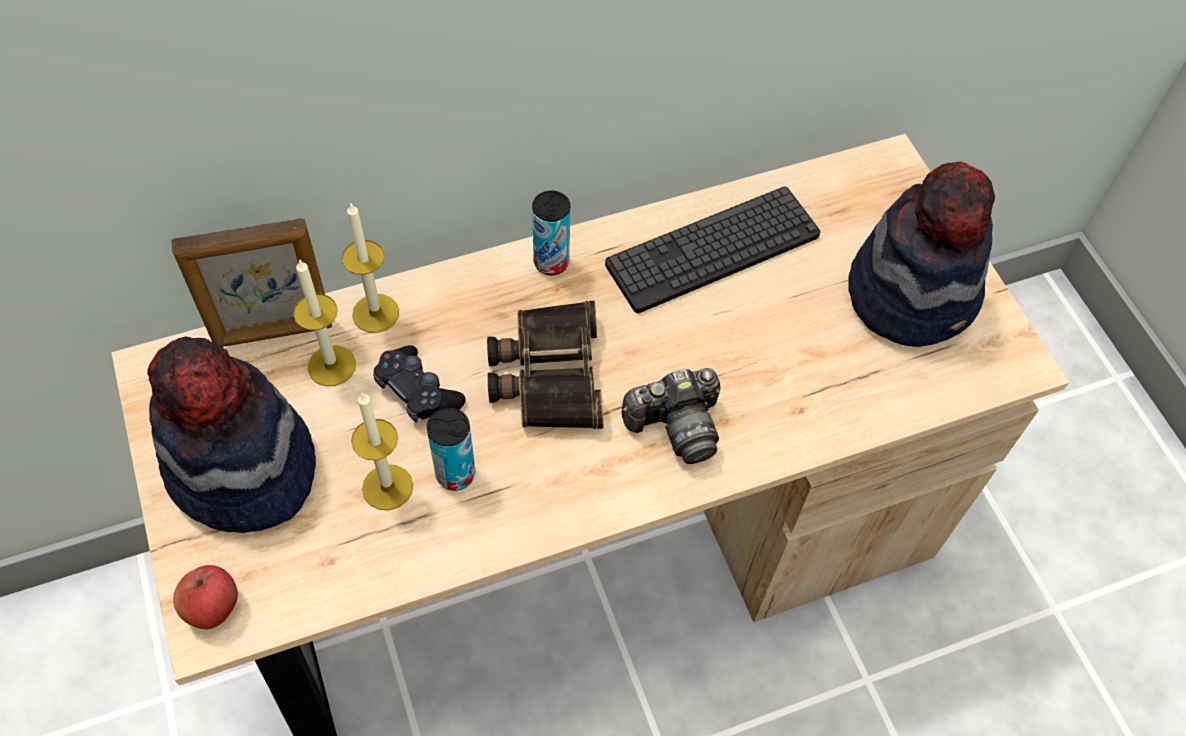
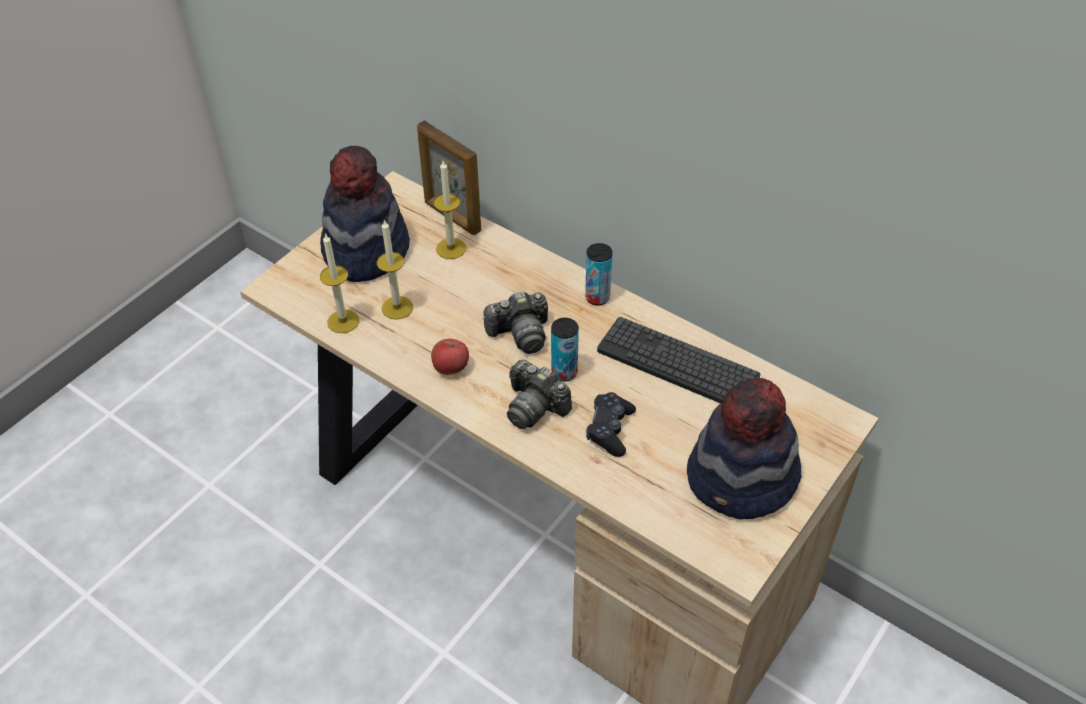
camera: 60 degrees right, 10 degrees down
apple [173,565,238,629] -> apple moved to [431,339,469,375]
candle [342,202,399,333] -> candle moved to [320,233,359,333]
black game controller [373,345,466,423] -> black game controller moved to [586,392,636,457]
can [427,408,475,491] -> can moved to [551,318,579,382]
binoculars [487,300,604,429] -> camera [483,291,548,354]

